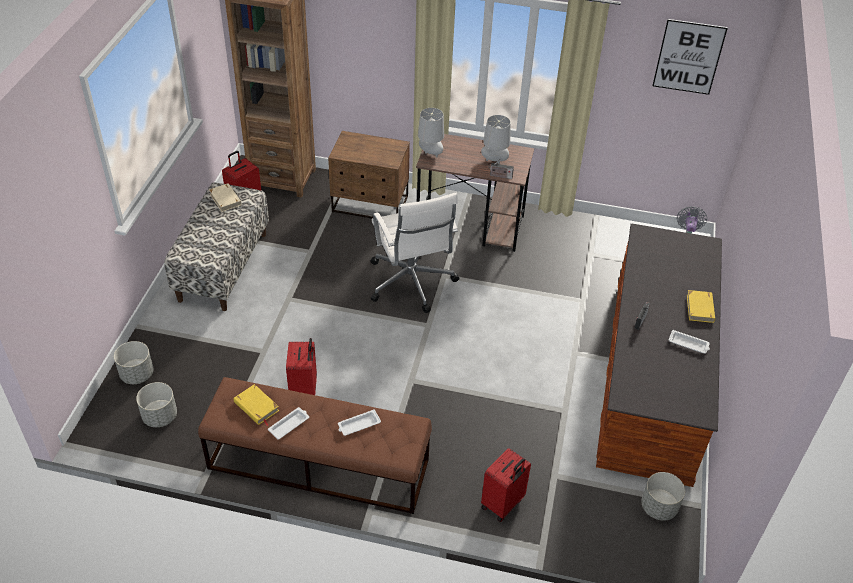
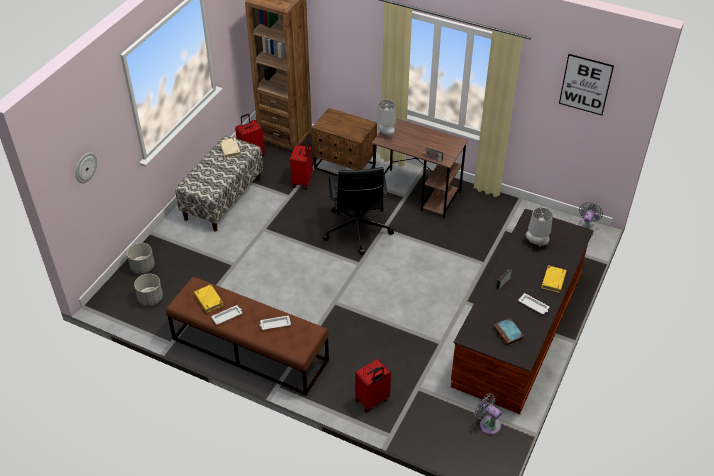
camera: 15 degrees right, 0 degrees up
red suitcase [286,338,317,395] -> red suitcase moved to [290,143,313,189]
white office chair [370,193,459,313] -> black office chair [323,167,394,255]
grey table lamp [481,115,511,164] -> grey table lamp moved to [526,207,553,247]
grey planter [641,472,685,521] -> grey fan [475,393,502,435]
none -> wall clock [76,152,97,183]
none -> book [493,318,524,346]

